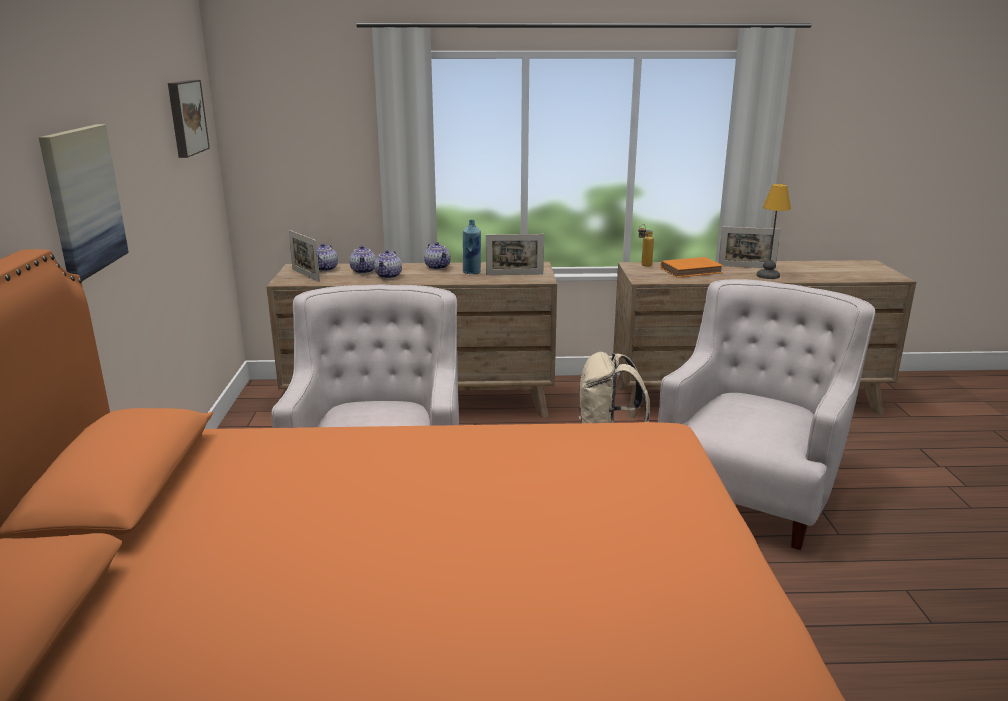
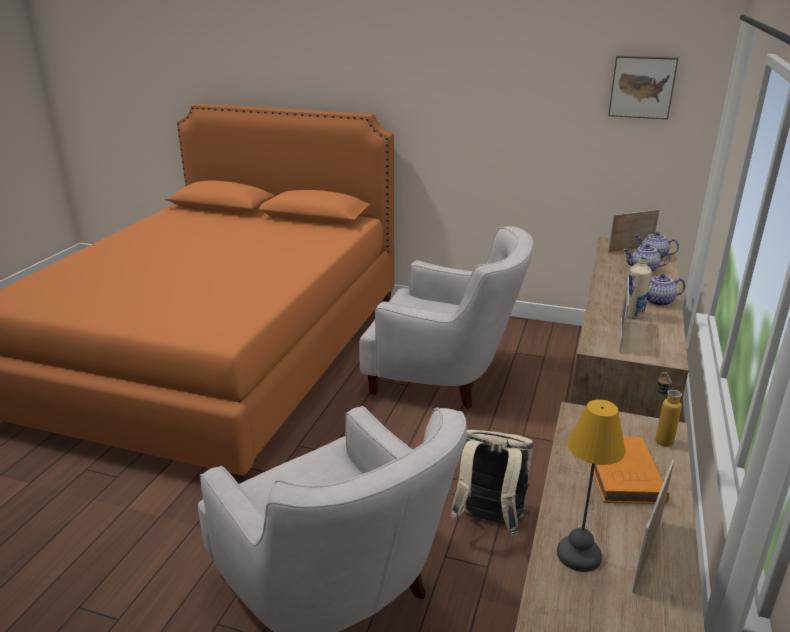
camera: 110 degrees right, 5 degrees up
picture [39,124,129,281] -> none
teapot [374,250,402,279] -> none
blue bottle [463,220,481,274] -> beige bottle [627,257,652,319]

